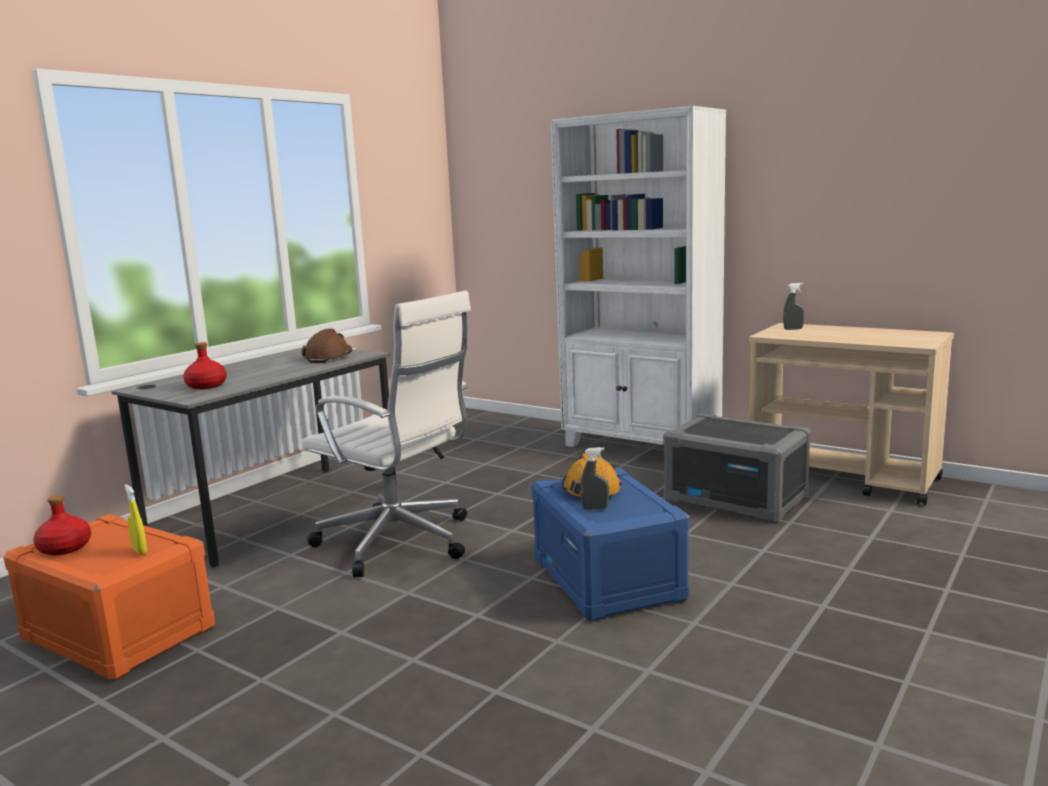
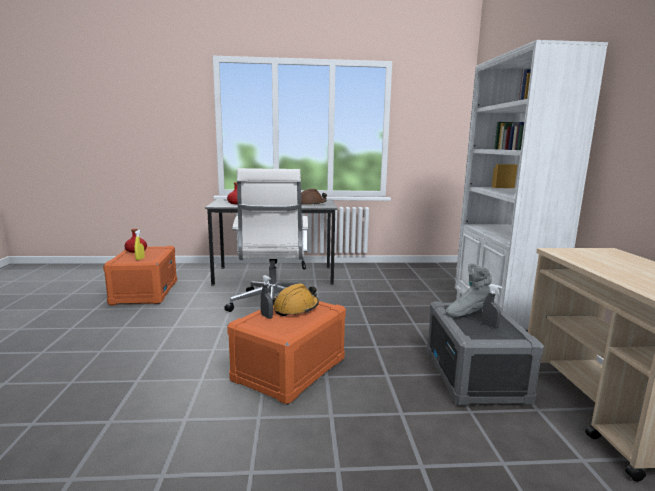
camera: 50 degrees right, 0 degrees up
blue storage box [531,468,690,621] -> orange storage box [227,301,346,405]
grey spray bottle [783,283,804,330] -> grey spray bottle moved to [482,284,502,329]
none -> grey boot [445,263,495,317]

